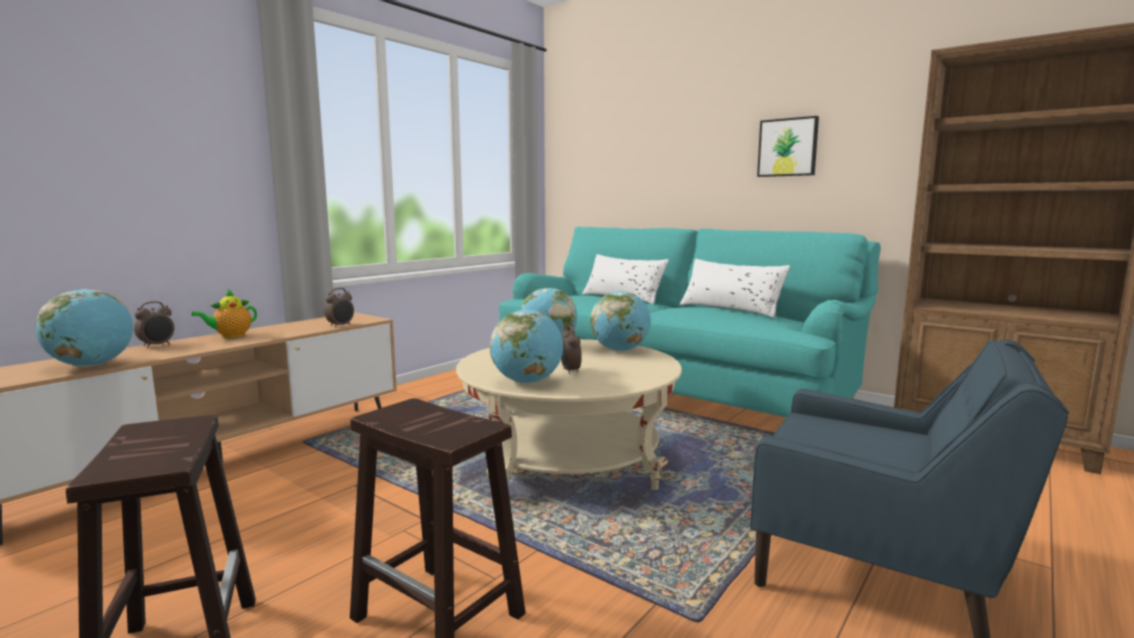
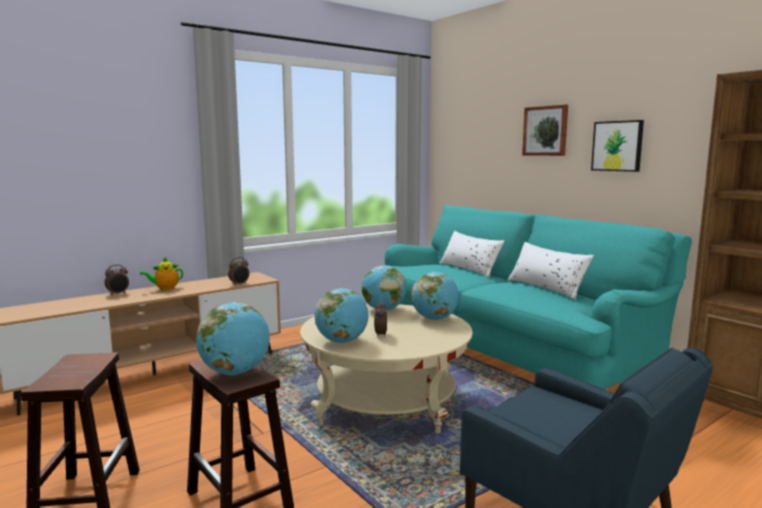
camera: 15 degrees right, 0 degrees up
globe [35,289,133,367] -> globe moved to [196,302,270,375]
none -> picture [522,104,568,156]

